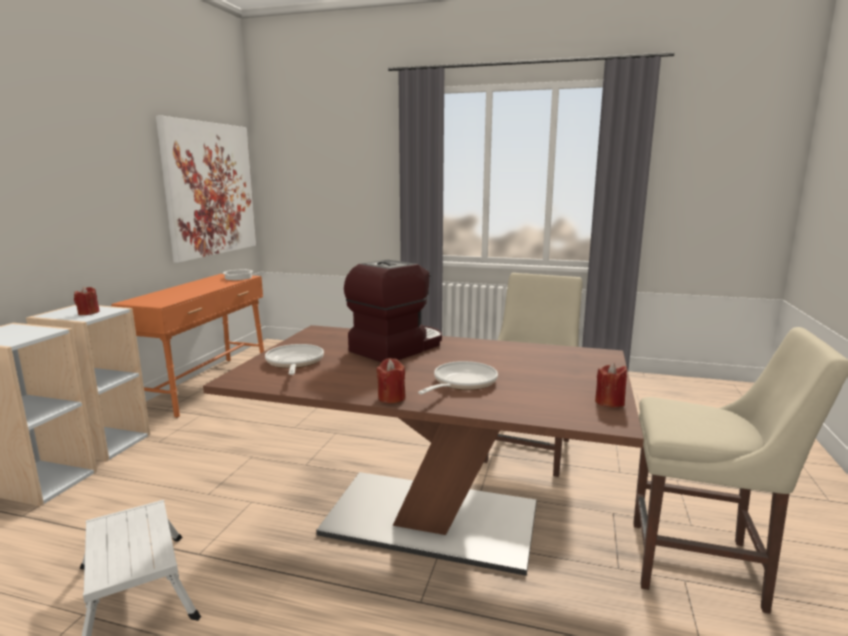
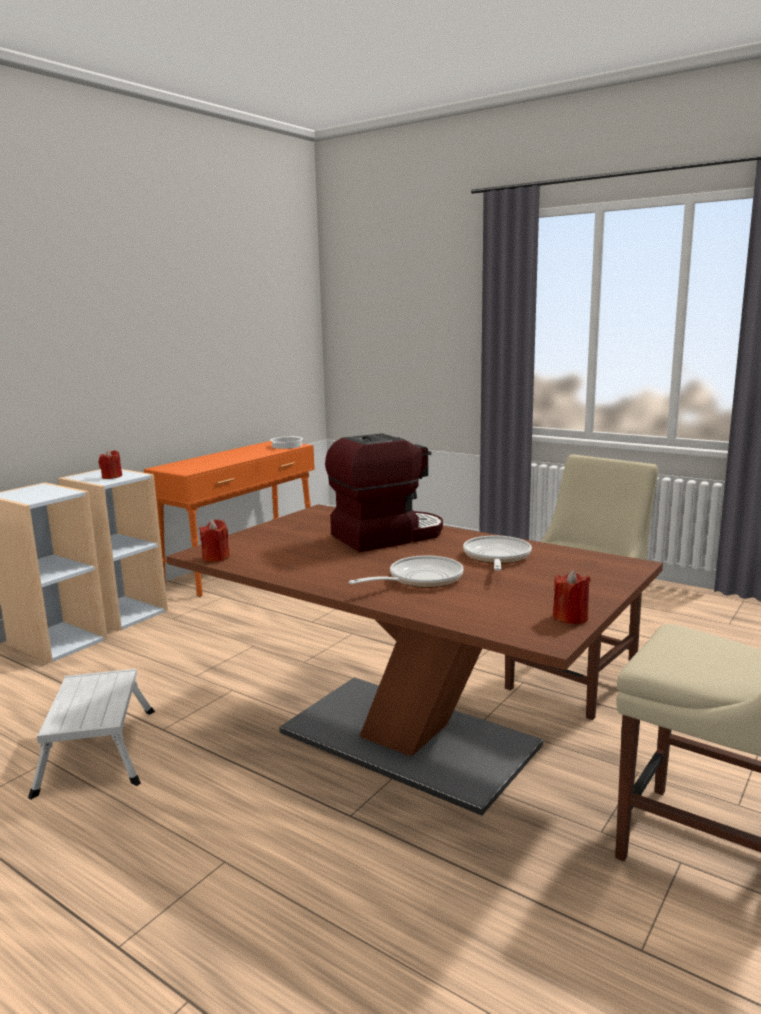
camera: 20 degrees right, 0 degrees up
picture [156,116,256,263] -> none
frying pan [265,344,324,375] -> frying pan moved to [463,536,532,571]
red candle [376,358,406,403] -> red candle moved to [199,519,230,562]

